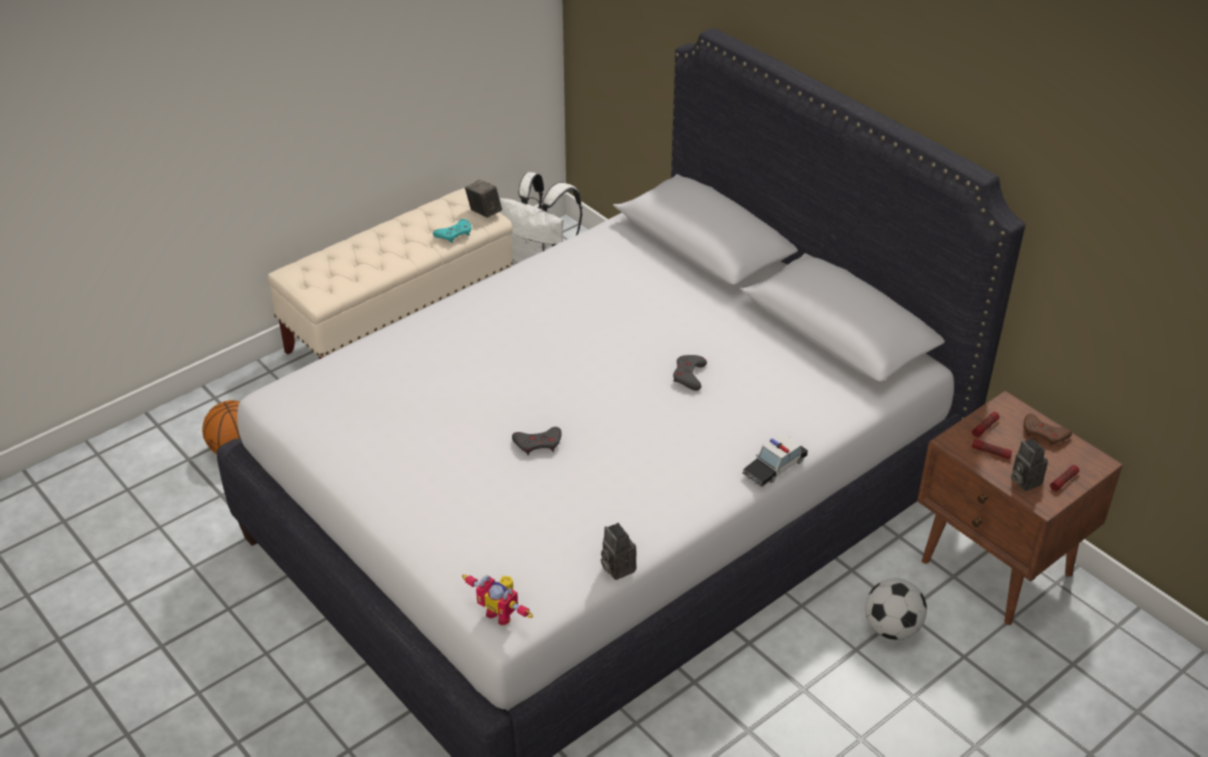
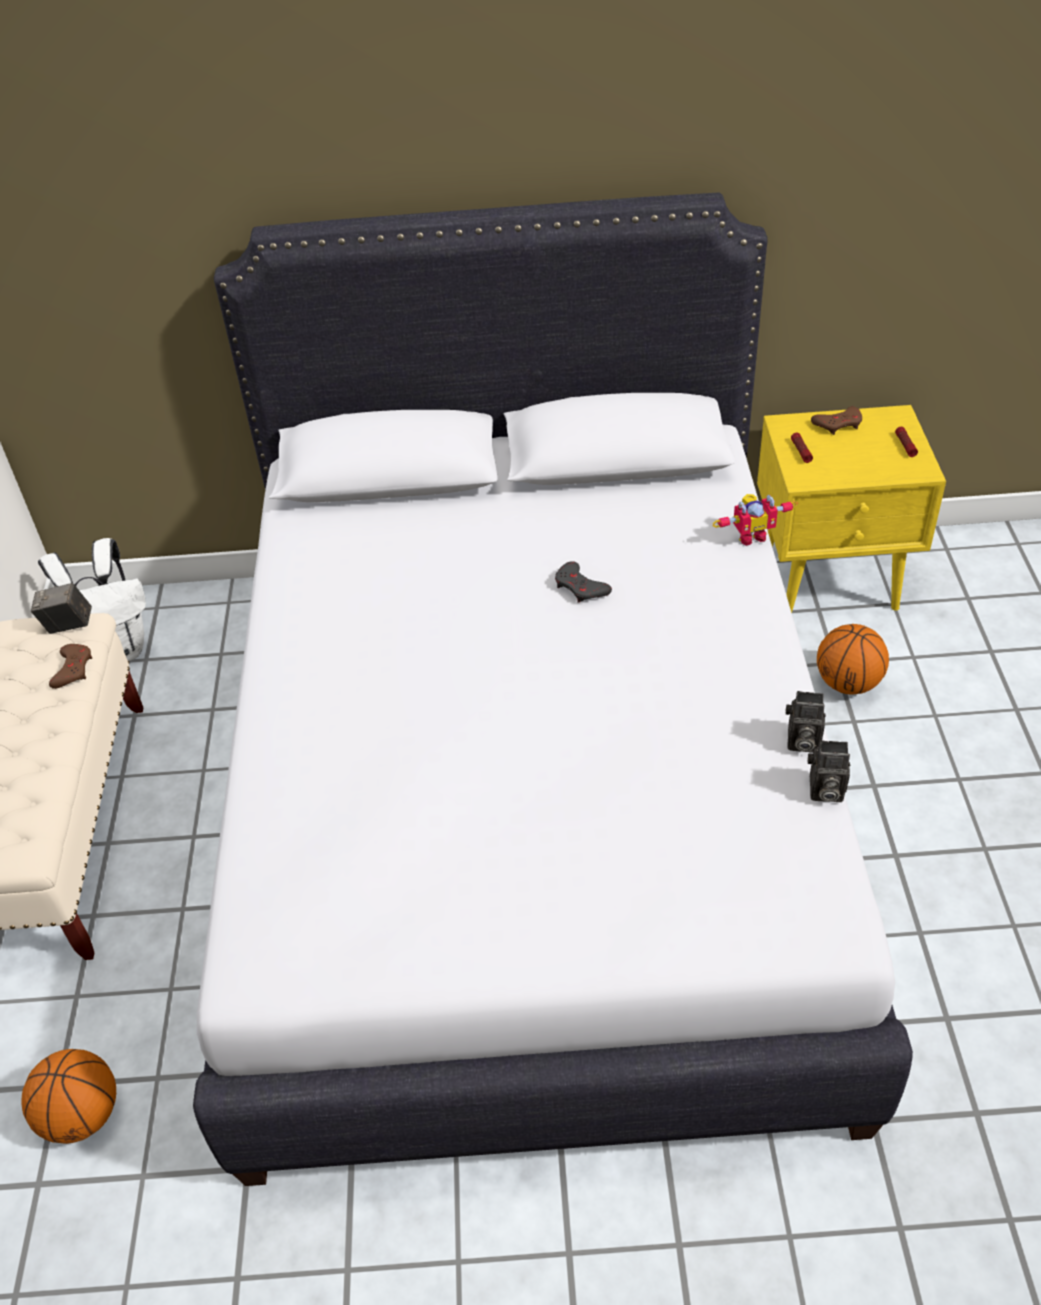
camera: 50 degrees left, 5 degrees up
turquoise game controller [433,219,472,243] -> brown game controller [49,644,92,689]
toy robot [462,574,533,625] -> toy robot moved to [712,494,798,546]
grey game controller [512,427,562,455] -> none
toy car [742,433,808,487] -> none
football [865,578,927,640] -> basketball [817,624,889,694]
brown nightstand [917,391,1123,625] -> yellow nightstand [757,405,946,613]
flashlight [972,439,1012,459] -> none
camera [1011,439,1048,491] -> camera moved to [785,691,826,753]

